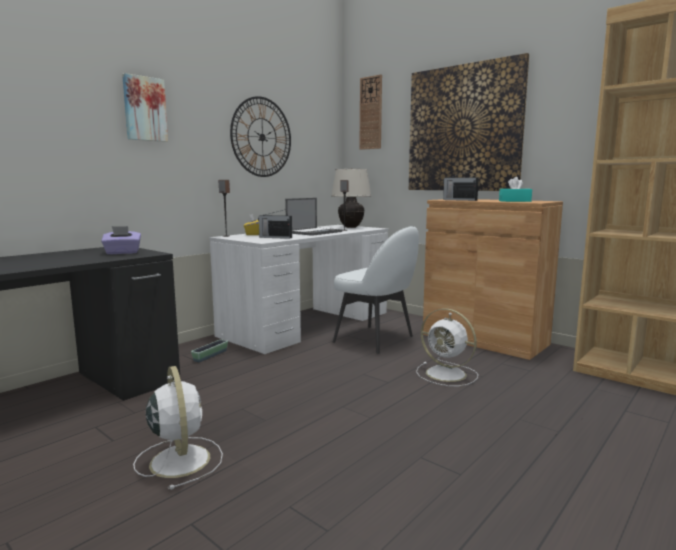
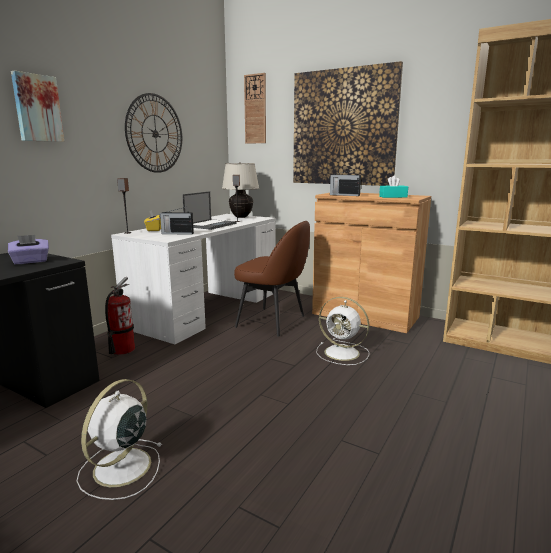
camera: 10 degrees left, 5 degrees up
white fan [133,366,223,490] -> white fan turned 120 degrees counterclockwise [76,379,163,500]
planter [191,339,228,362] -> fire extinguisher [105,277,135,355]
white chair [333,226,419,354] -> brown chair [234,221,310,337]

